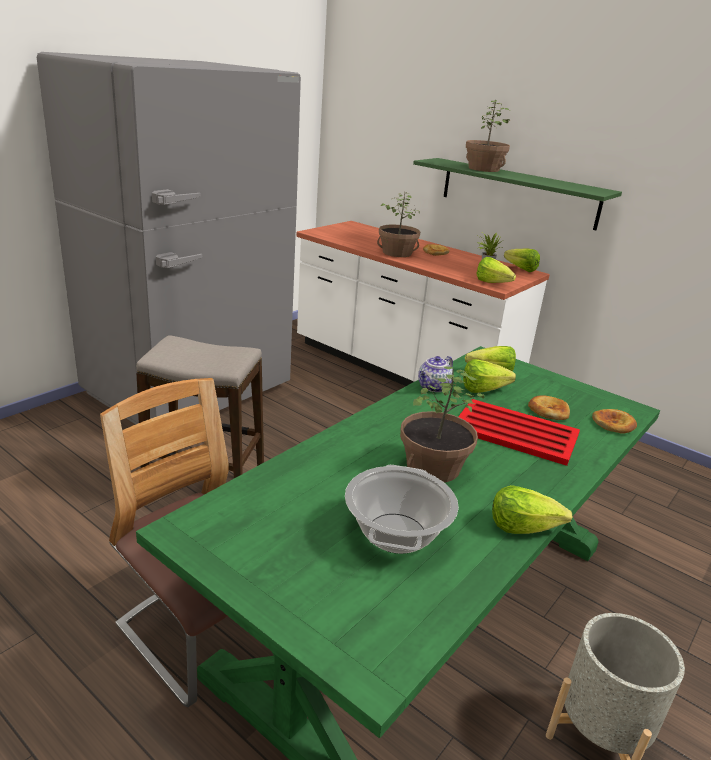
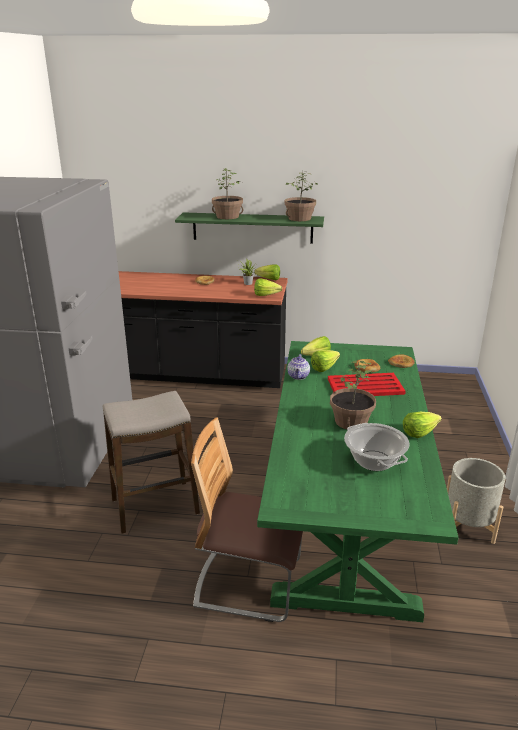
camera: 30 degrees left, 0 degrees up
white counter [296,221,550,386] -> black counter [119,271,288,388]
potted plant [377,191,420,257] -> potted plant moved to [284,170,317,221]

